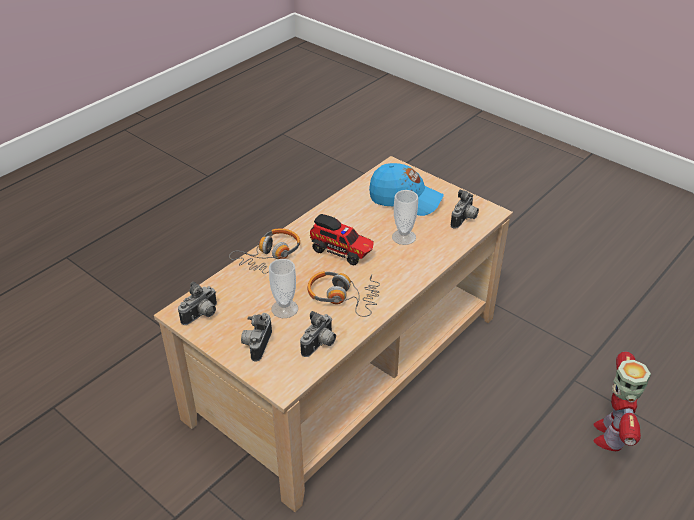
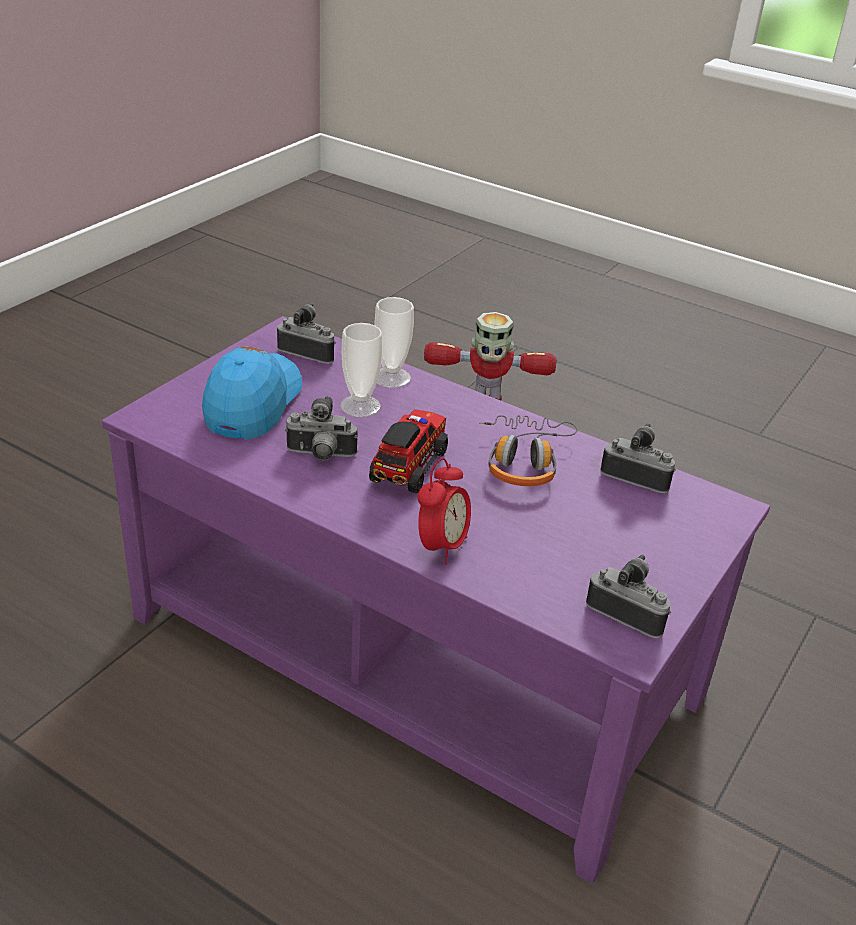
camera: 100 degrees left, 5 degrees down
beige coffee table [154,156,513,512] -> purple coffee table [102,316,770,884]
headphones [229,229,300,274] -> alarm clock [417,458,471,565]
camera [241,313,272,361] -> camera moved to [285,396,358,460]
cup [269,259,298,318] -> cup moved to [374,297,414,388]

